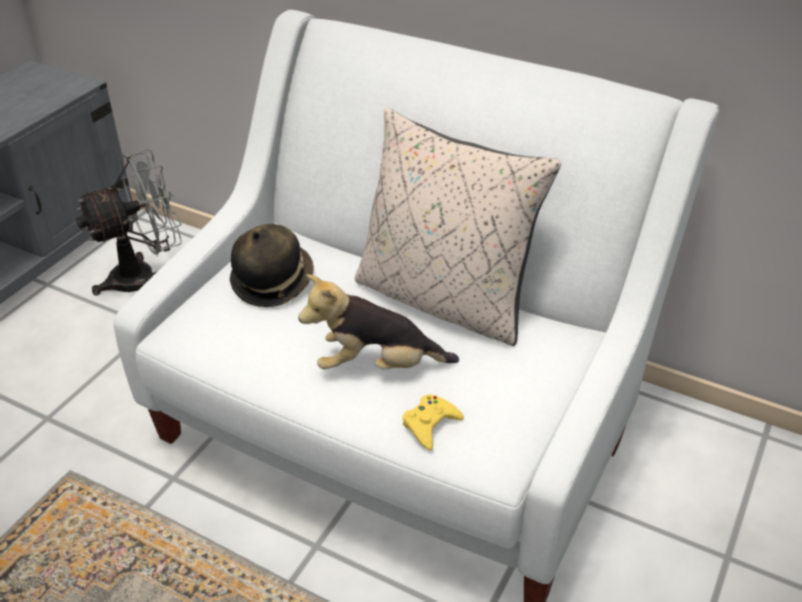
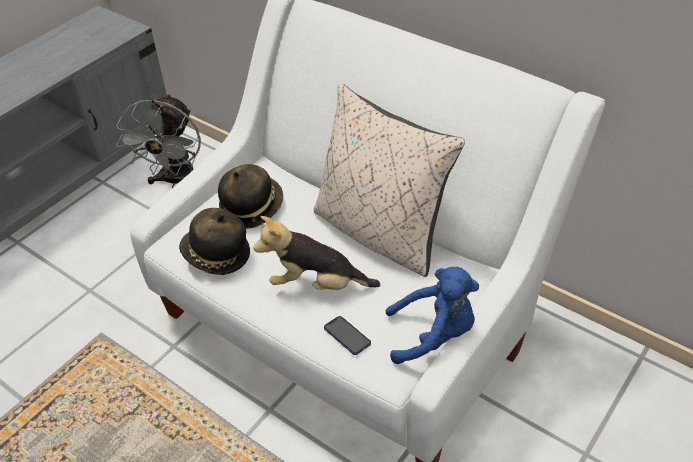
camera: 10 degrees right, 5 degrees up
grey fan [76,149,182,295] -> grey fan turned 120 degrees clockwise [116,94,201,188]
yellow game controller [403,394,464,450] -> phone [324,316,371,355]
none -> hat [179,208,250,275]
none -> blue plush toy [386,267,479,364]

